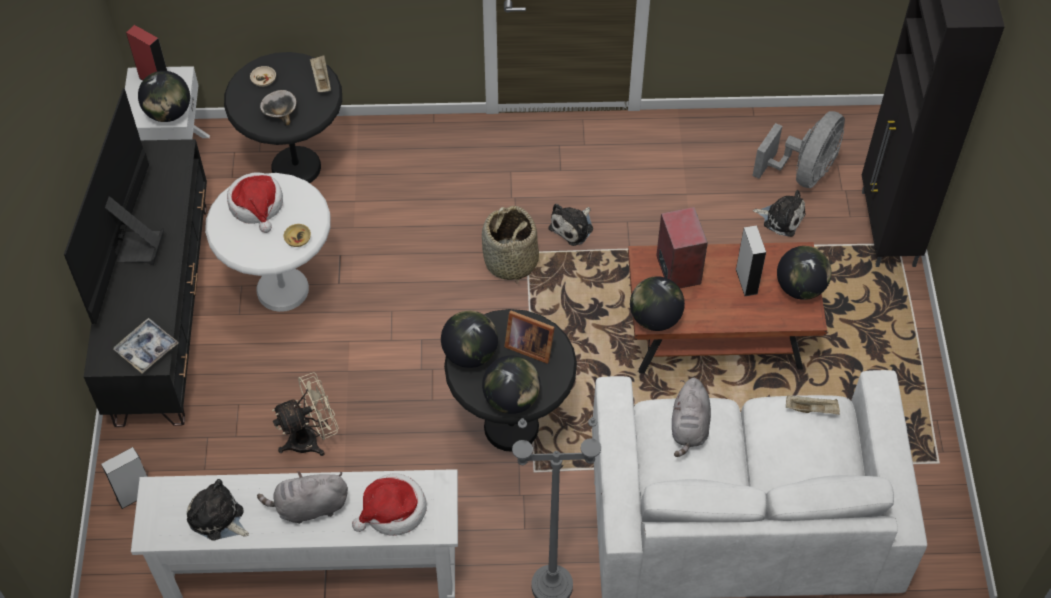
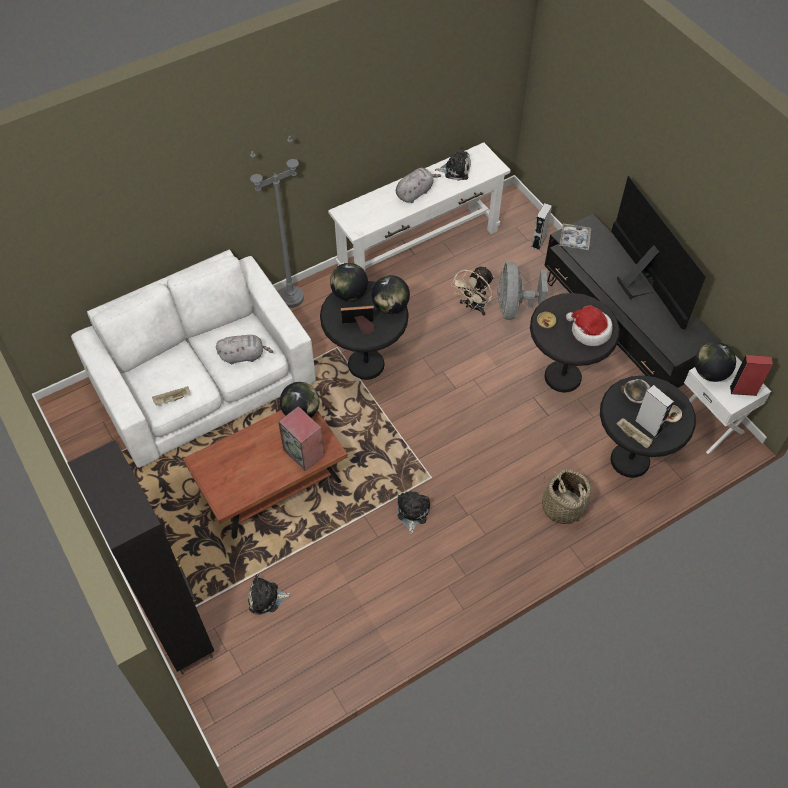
camera: 150 degrees right, 0 degrees up
white side table [205,173,330,312] -> black side table [530,293,620,393]
hat [352,473,427,536] -> none
basket [482,206,539,284] -> basket moved to [542,469,591,524]
grey plush toy [672,378,711,457] -> grey plush toy turned 105 degrees clockwise [216,335,273,364]
grey speaker [736,225,766,296] -> grey speaker moved to [635,385,674,438]
grey fan [753,111,845,188] -> grey fan moved to [497,262,548,320]
globe [777,246,832,300] -> none

